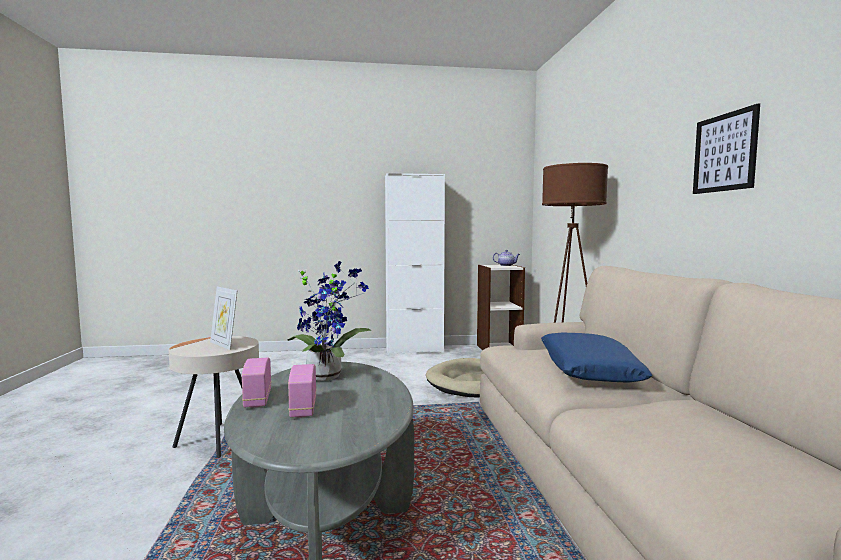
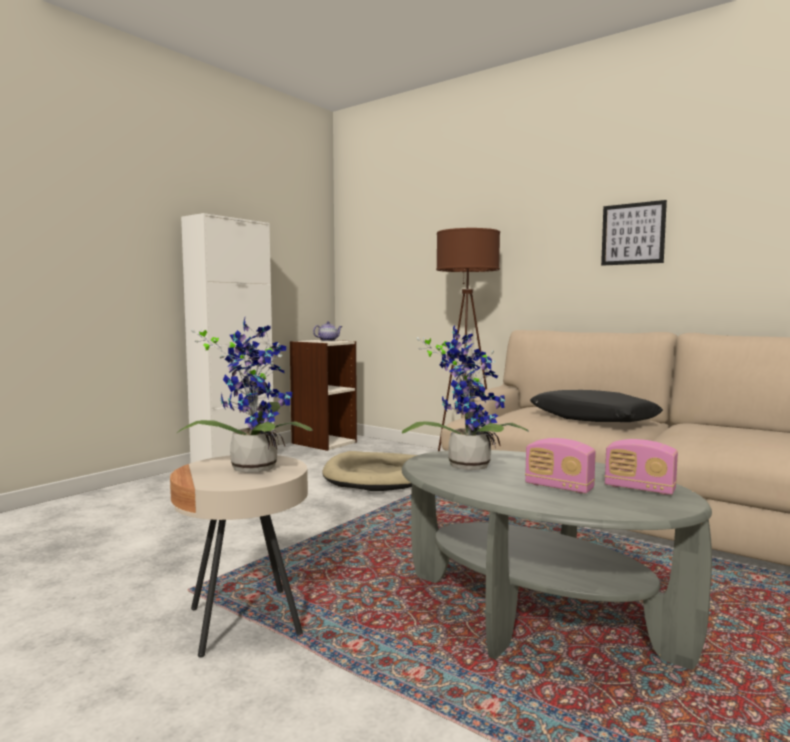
camera: 45 degrees left, 0 degrees up
picture frame [210,287,238,350] -> potted plant [177,318,313,473]
radio [242,358,272,408] -> radio moved to [605,439,678,495]
blue pillow [541,333,653,382] -> black pillow [530,390,663,422]

